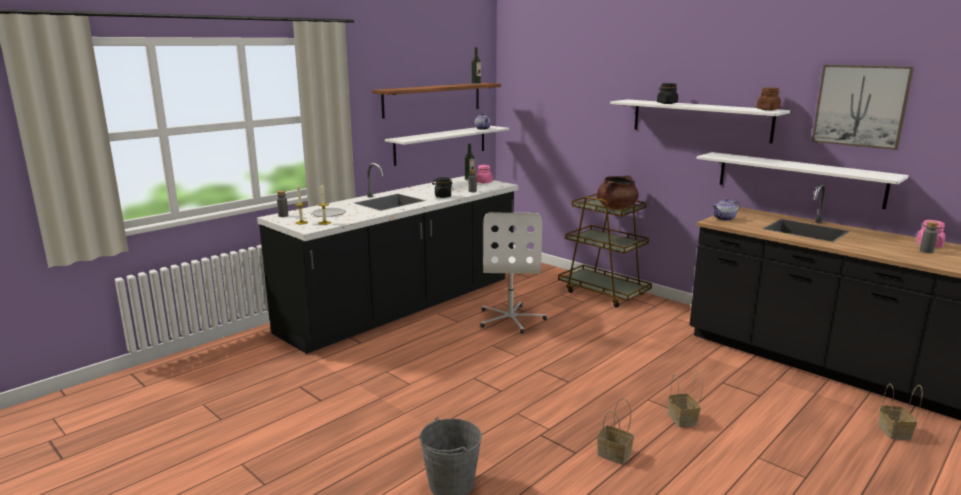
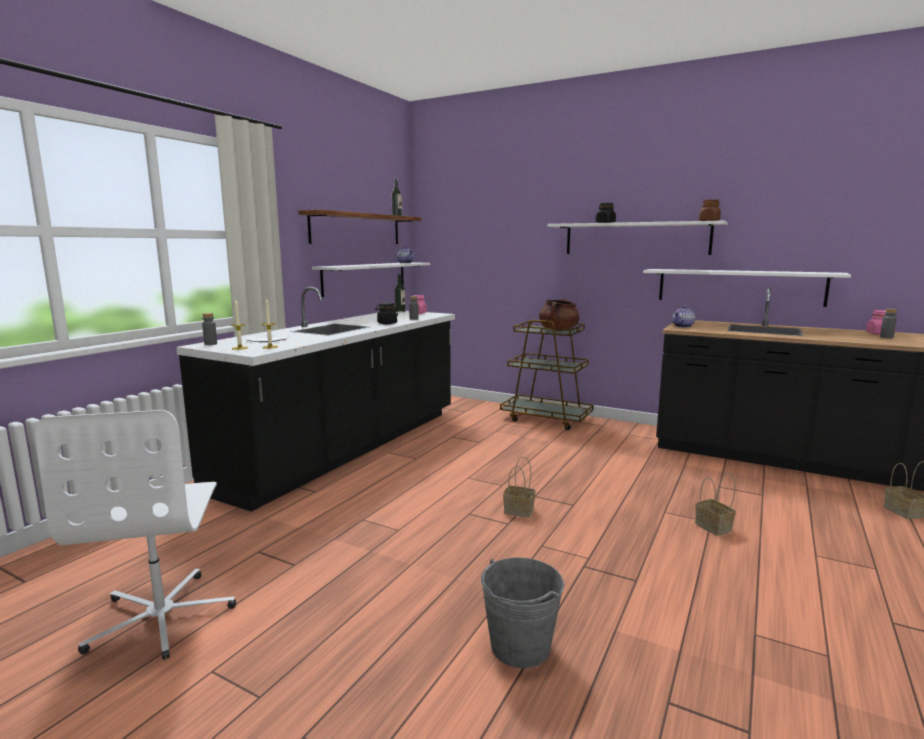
camera: 15 degrees left, 5 degrees down
white office chair [480,213,547,334] -> white office chair moved to [35,410,236,660]
basket [597,398,634,465] -> basket moved to [503,456,535,517]
picture [812,65,914,150] -> none

